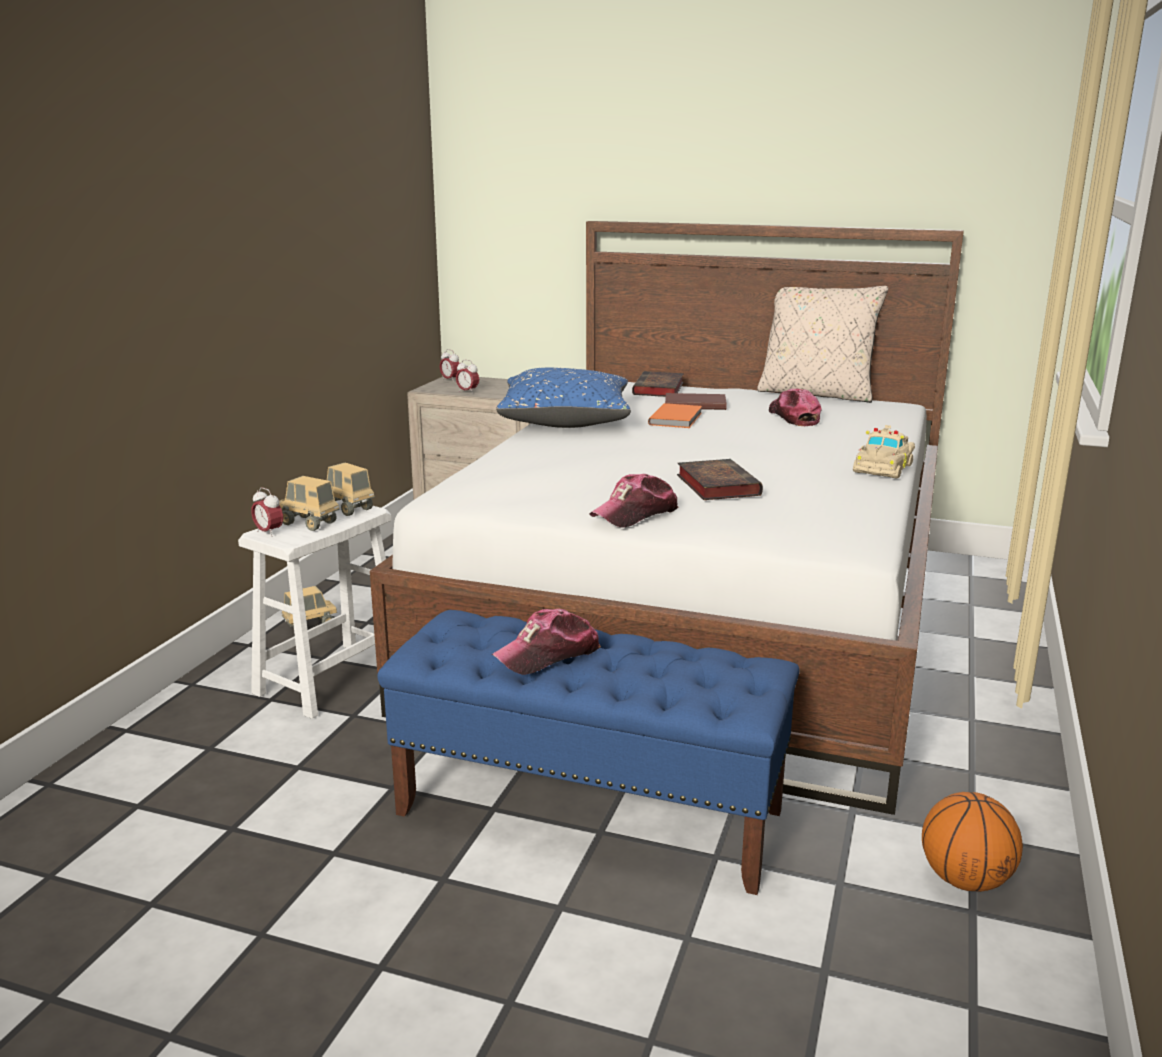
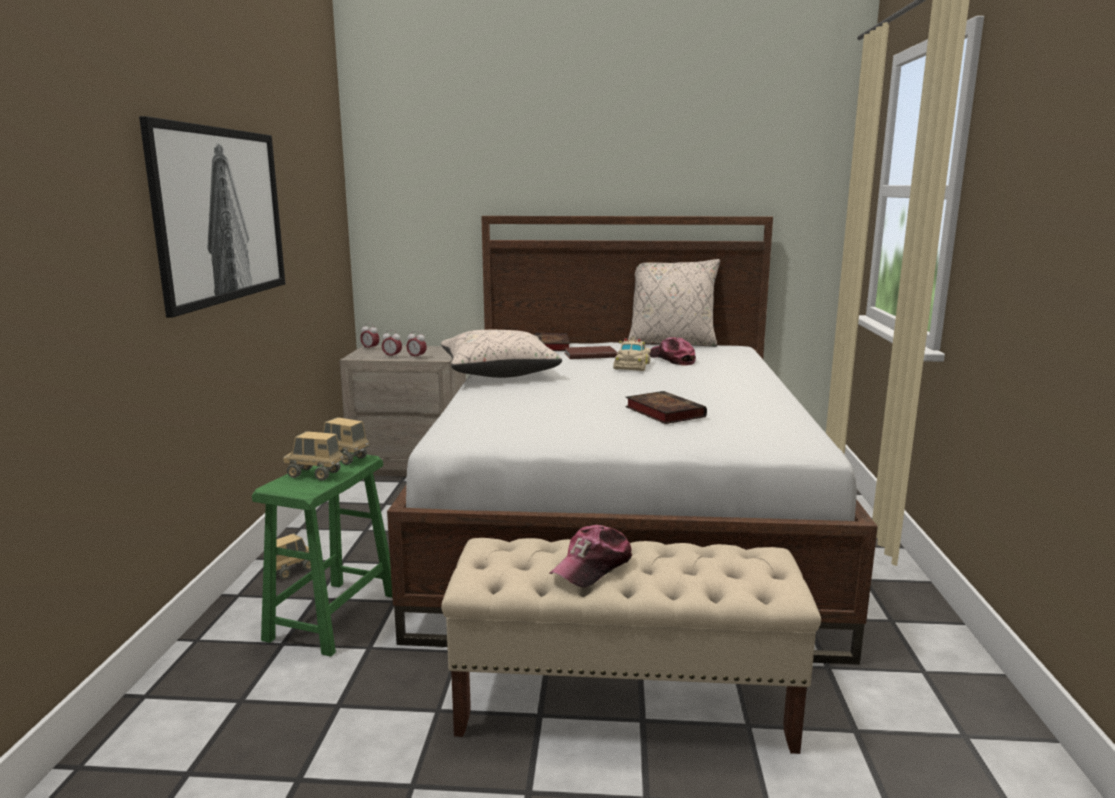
camera: 15 degrees left, 5 degrees down
white stool [238,500,391,719] -> green stool [252,453,392,657]
alarm clock [251,487,283,537] -> alarm clock moved to [406,331,427,358]
blue bench [377,610,799,895] -> beige bench [441,538,821,754]
blue pillow [496,368,631,428] -> beige pillow [441,330,562,378]
cap [589,473,679,528] -> none
orange book [648,403,702,428] -> none
beige toy car [853,425,915,478] -> beige toy car moved to [613,336,651,371]
basketball [922,792,1023,892] -> none
none -> picture [139,116,285,318]

